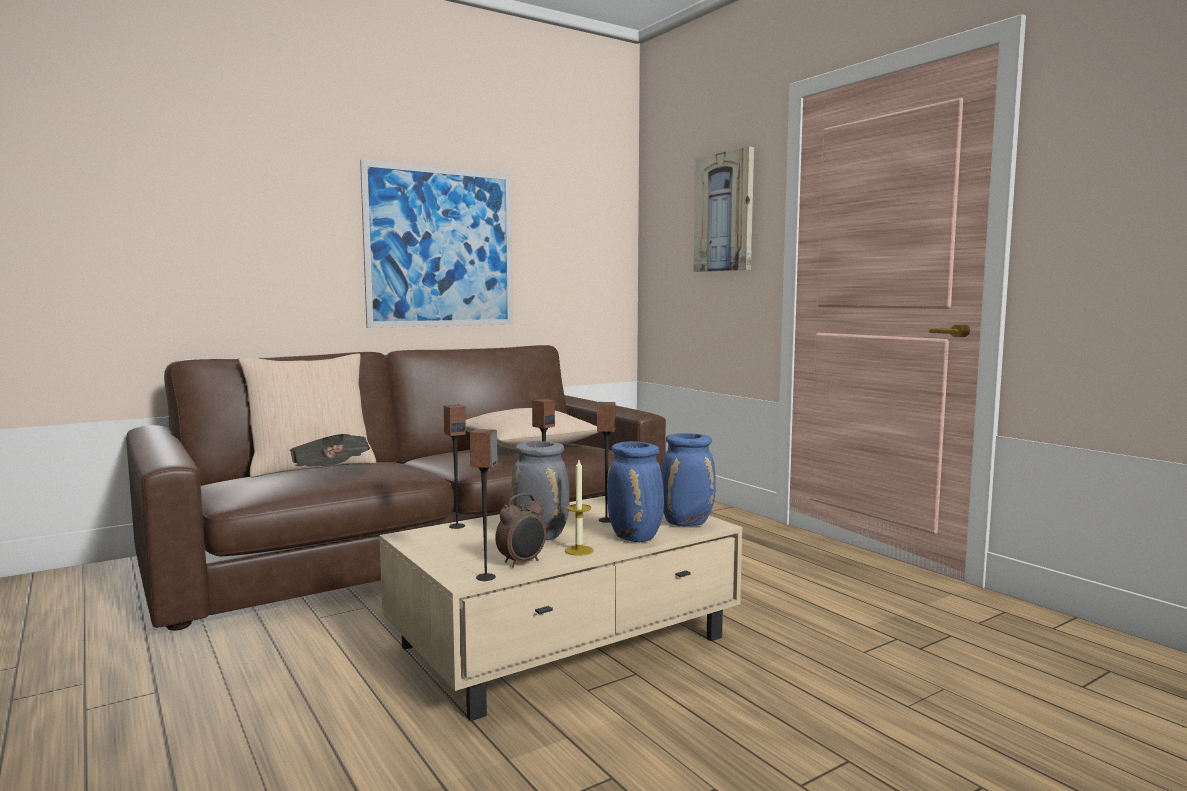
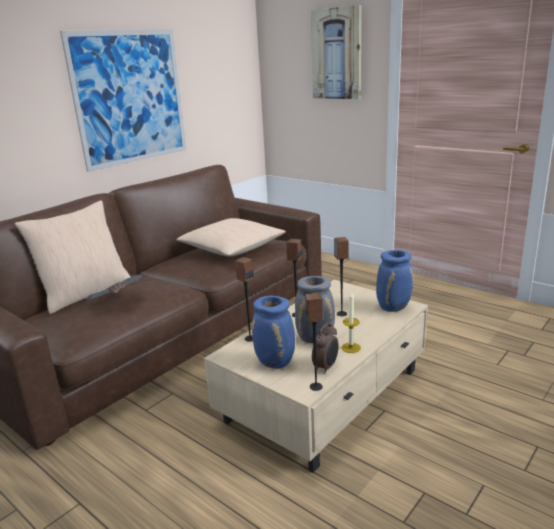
camera: 15 degrees left, 15 degrees up
blue vase [607,441,664,542] -> blue vase moved to [252,296,295,369]

